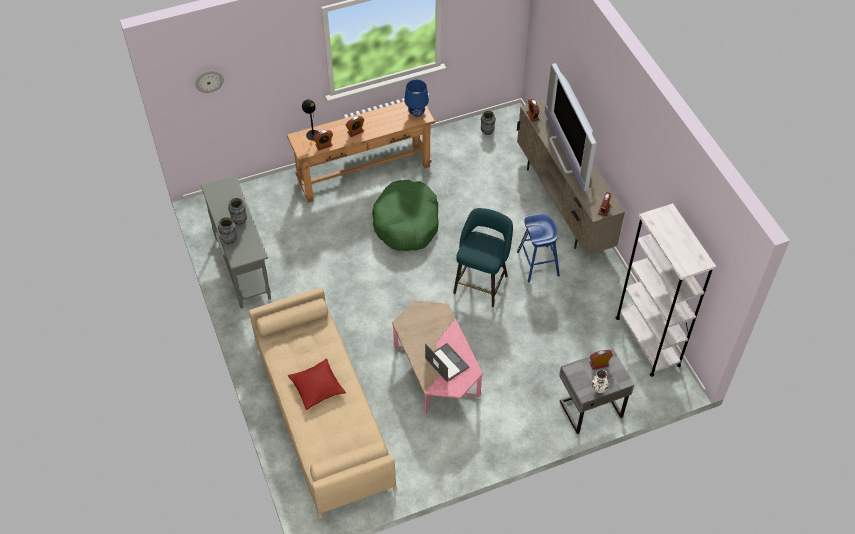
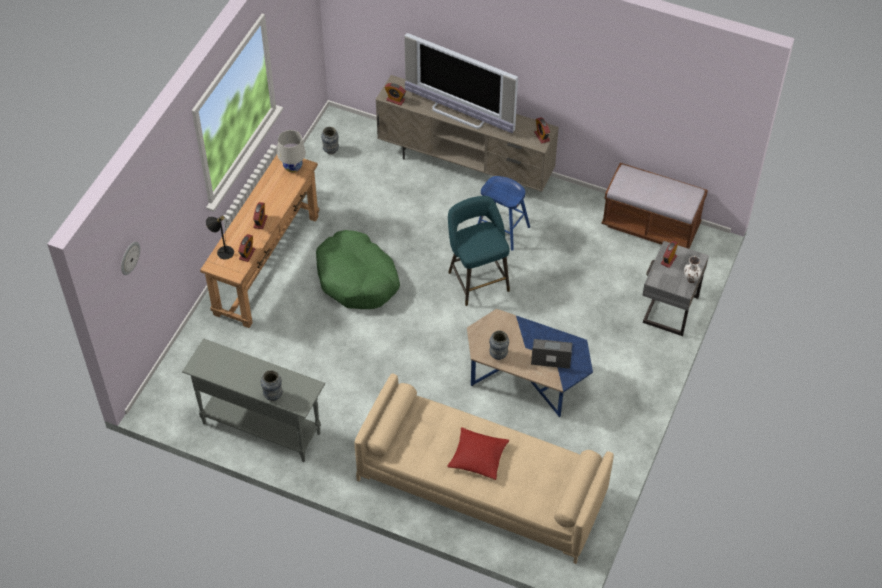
camera: 45 degrees left, 0 degrees up
vase [228,198,247,225] -> vase moved to [489,330,509,360]
pink coffee table [392,300,483,415] -> blue coffee table [467,309,593,417]
blue table lamp [404,79,429,117] -> white table lamp [277,130,306,172]
white bookcase [616,203,716,377] -> brown bench [601,163,708,249]

